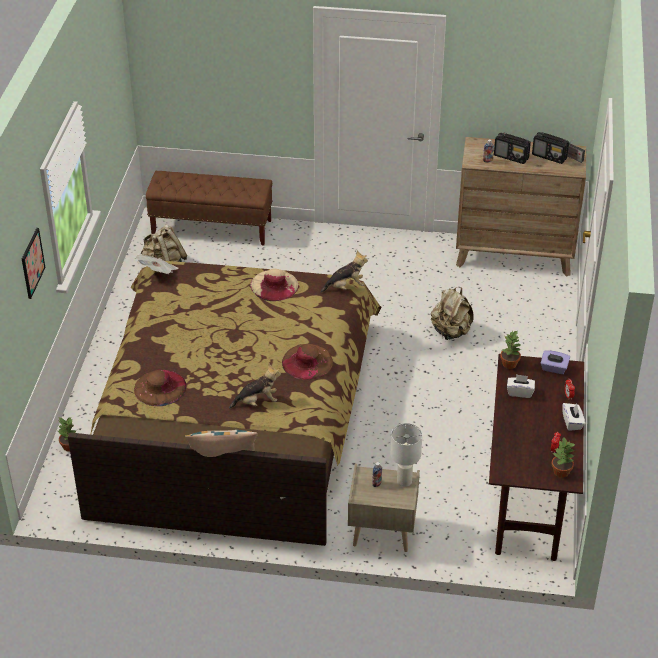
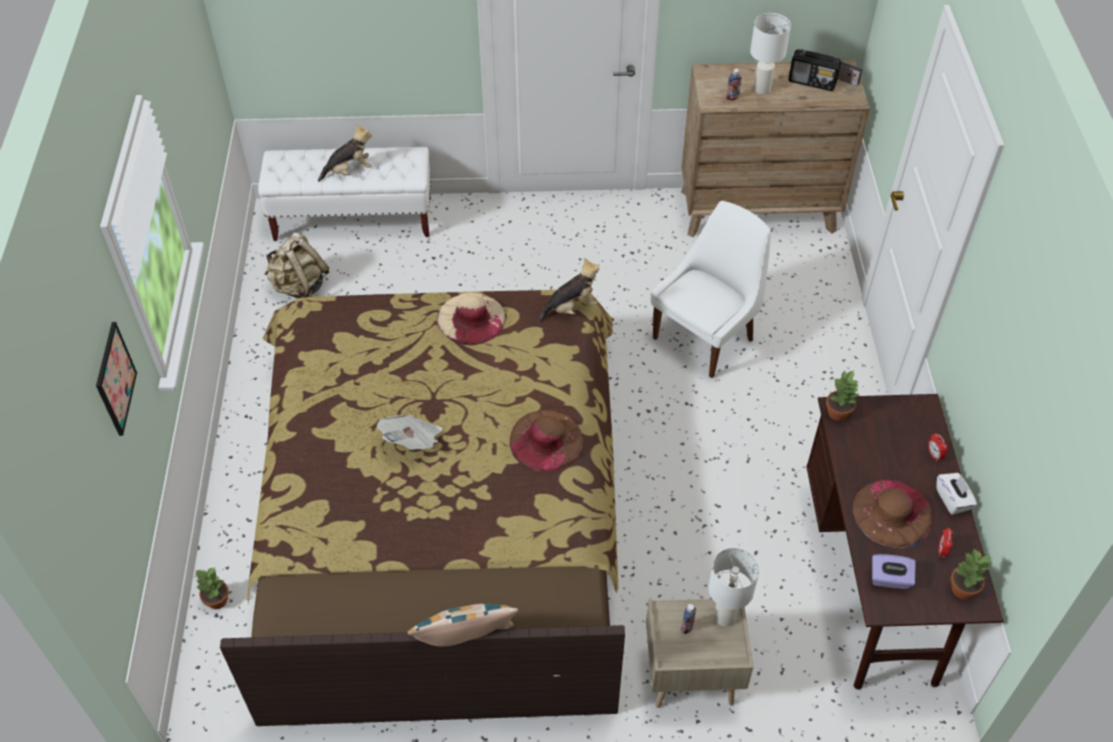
camera: 10 degrees left, 10 degrees up
brown hat [134,370,186,406] -> brown hat moved to [853,480,933,548]
newspaper [136,254,179,274] -> newspaper moved to [377,414,443,450]
brown bench [146,171,273,245] -> white bench [258,147,431,241]
plush toy [229,364,281,409] -> plush toy moved to [318,124,372,182]
beige backpack [431,287,474,340] -> white chair [651,201,771,378]
radio [494,133,531,164] -> white table lamp [750,13,791,94]
white tissue box [507,374,535,398] -> none
purple tissue box [541,350,570,374] -> purple tissue box moved to [872,554,916,589]

